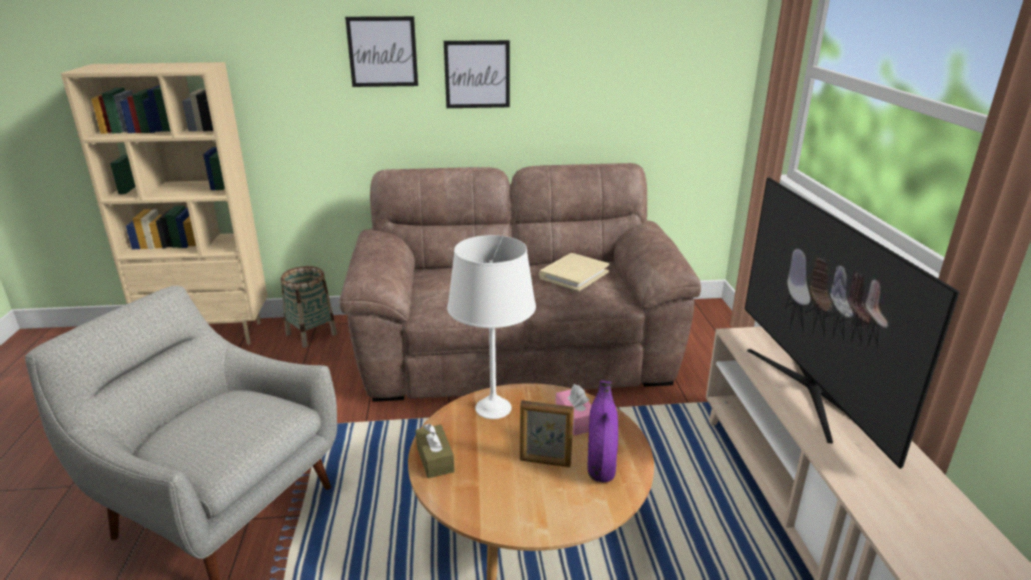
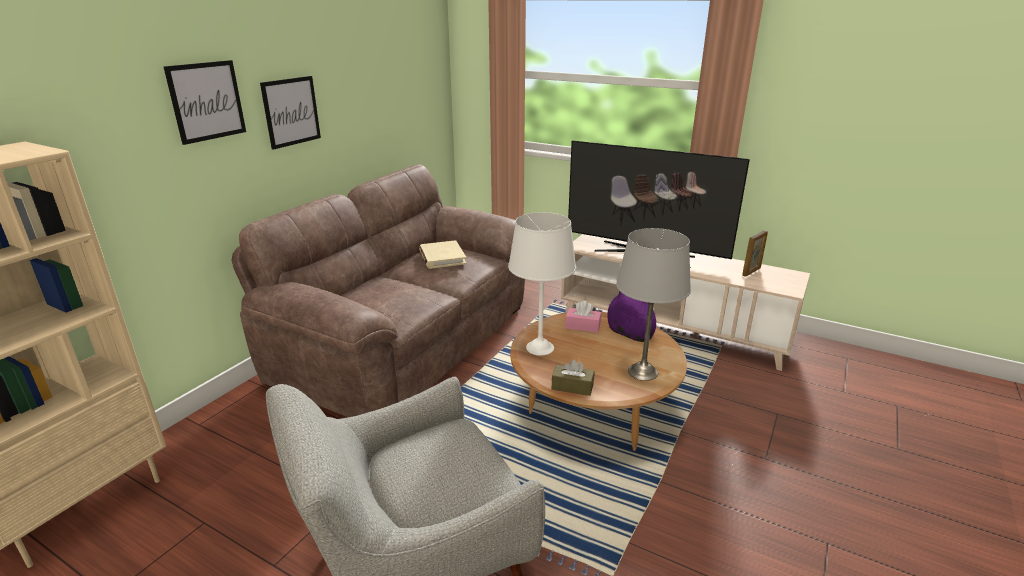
camera: 55 degrees left, 0 degrees up
basket [281,266,337,347] -> none
picture frame [520,400,574,467] -> picture frame moved to [742,230,768,277]
none -> grey table lamp [616,228,691,381]

